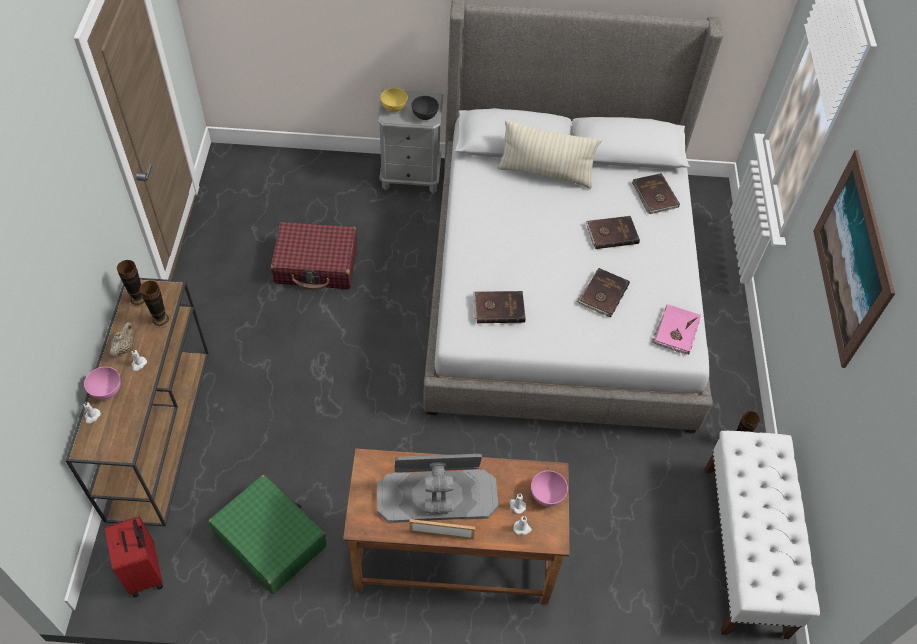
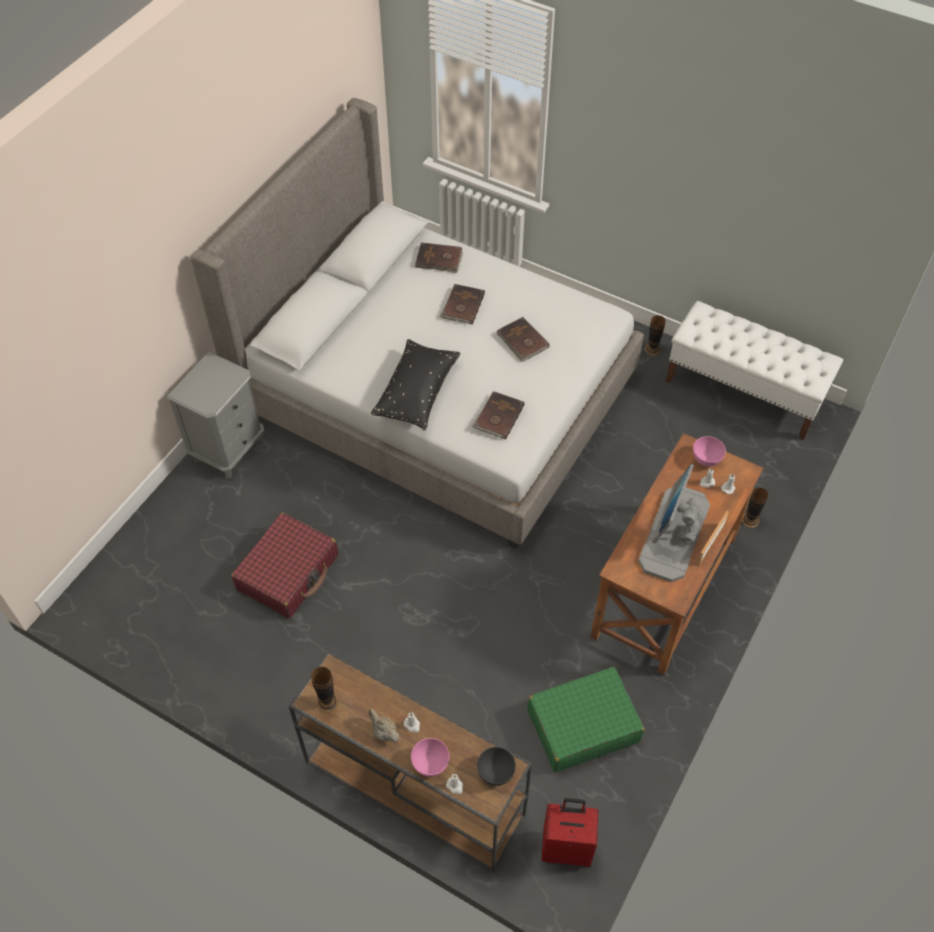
camera: 60 degrees left, 0 degrees up
vase [140,281,171,328] -> vase moved to [742,487,769,528]
yellow bowl [380,88,408,112] -> none
grey bowl [412,96,439,120] -> grey bowl moved to [477,747,516,786]
beige pillow [498,120,602,189] -> none
pink book [652,304,701,355] -> none
picture [813,150,896,368] -> none
none -> black pillow [371,339,460,430]

